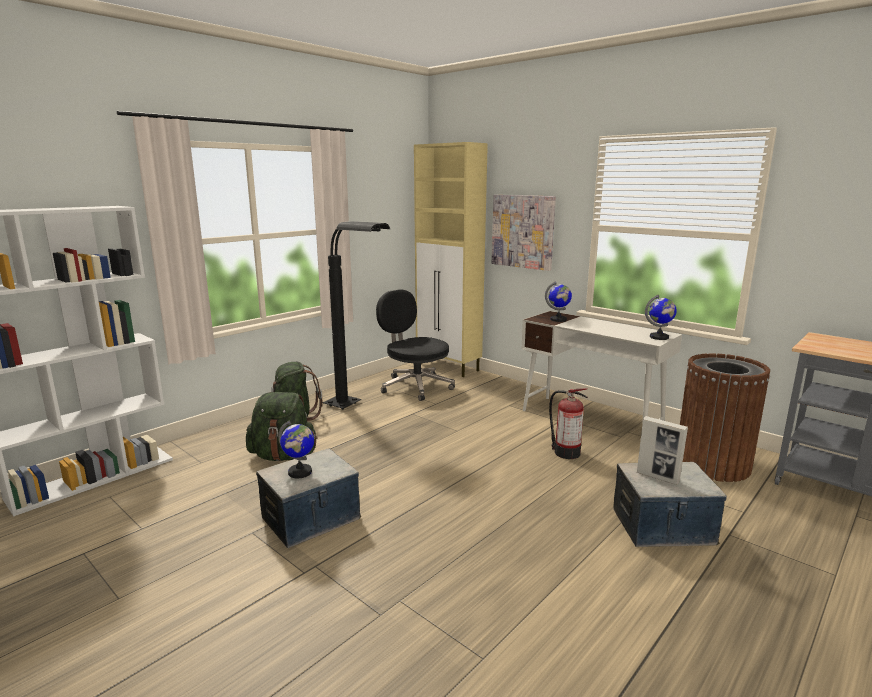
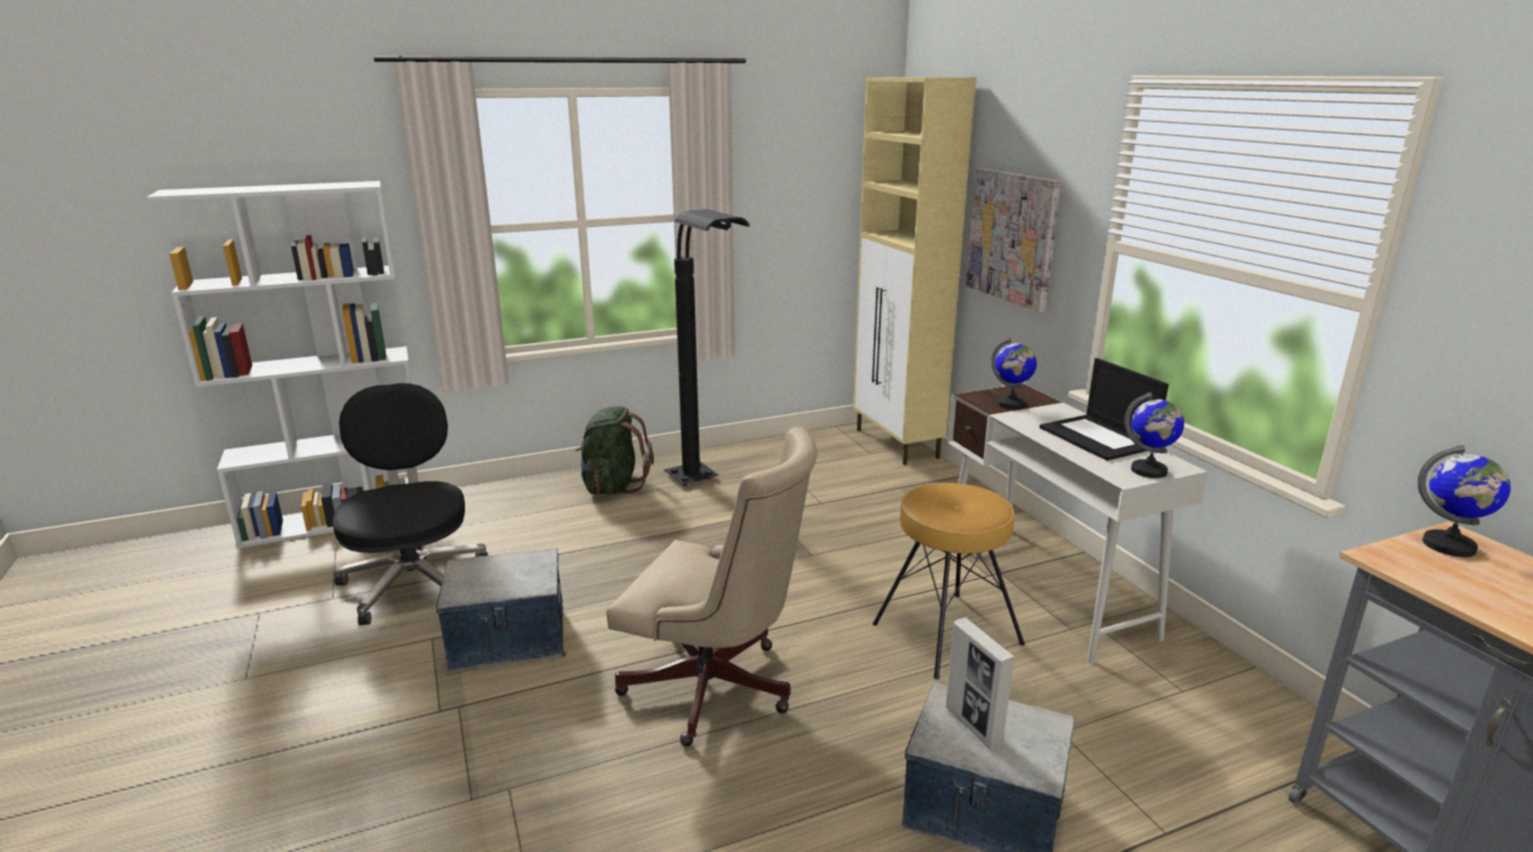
camera: 25 degrees right, 5 degrees up
green backpack [246,392,317,461] -> none
globe [278,420,314,478] -> globe moved to [1418,445,1511,557]
black office chair [376,290,455,401] -> black office chair moved to [332,383,488,625]
fire extinguisher [549,388,588,459] -> brown stool [873,483,1025,679]
brown trash can [680,353,770,482] -> none
none -> beige office chair [606,427,817,746]
none -> laptop [1039,358,1169,461]

